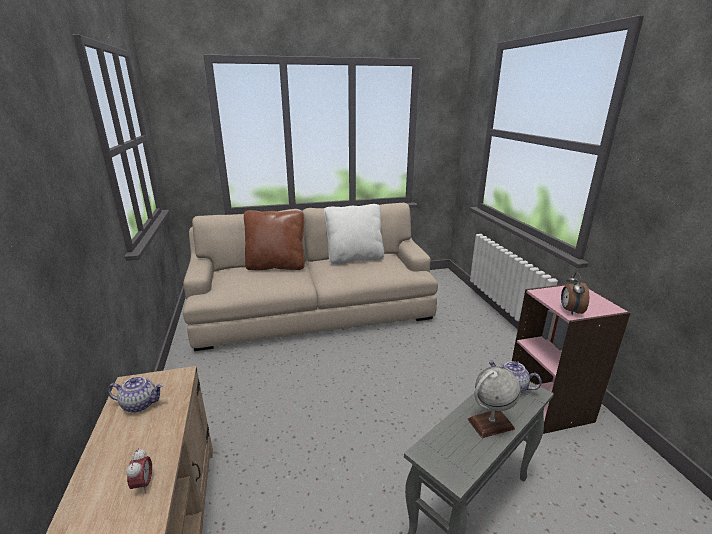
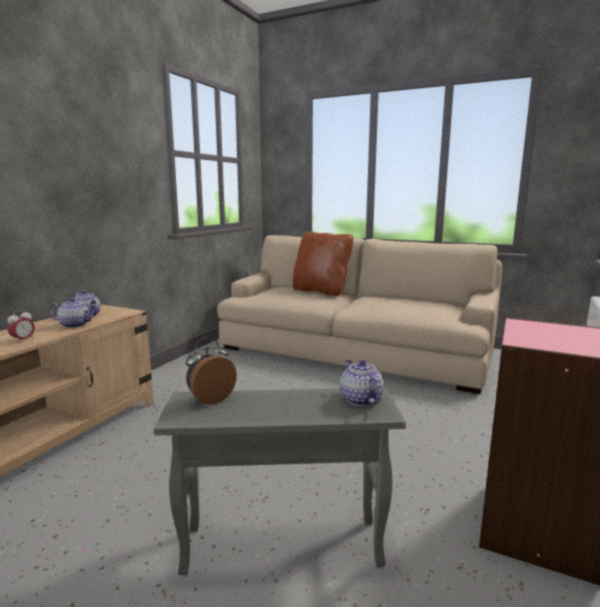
camera: 40 degrees right, 10 degrees down
white pillow [324,204,384,265] -> none
globe [468,366,521,438] -> none
alarm clock [561,272,589,315] -> alarm clock moved to [186,337,237,405]
none -> teapot [49,298,97,328]

